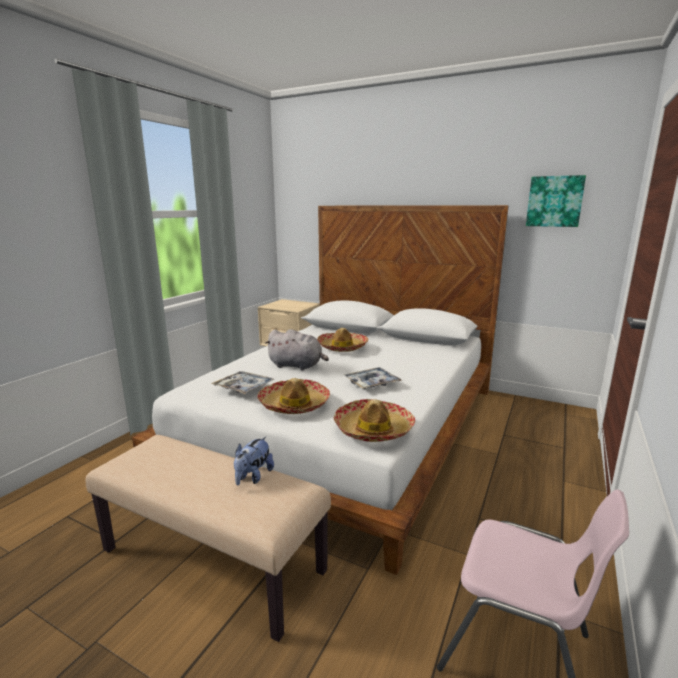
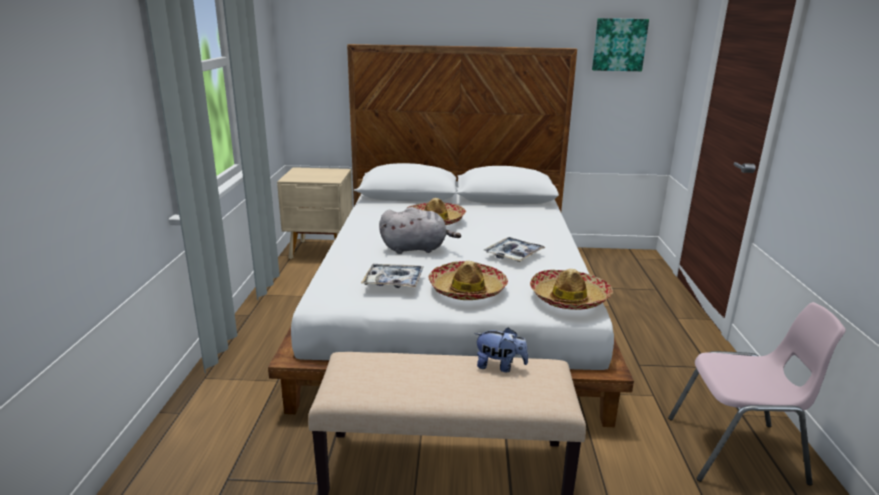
camera: 25 degrees left, 5 degrees up
plush toy [234,437,274,486] -> plush toy turned 75 degrees counterclockwise [474,327,528,372]

